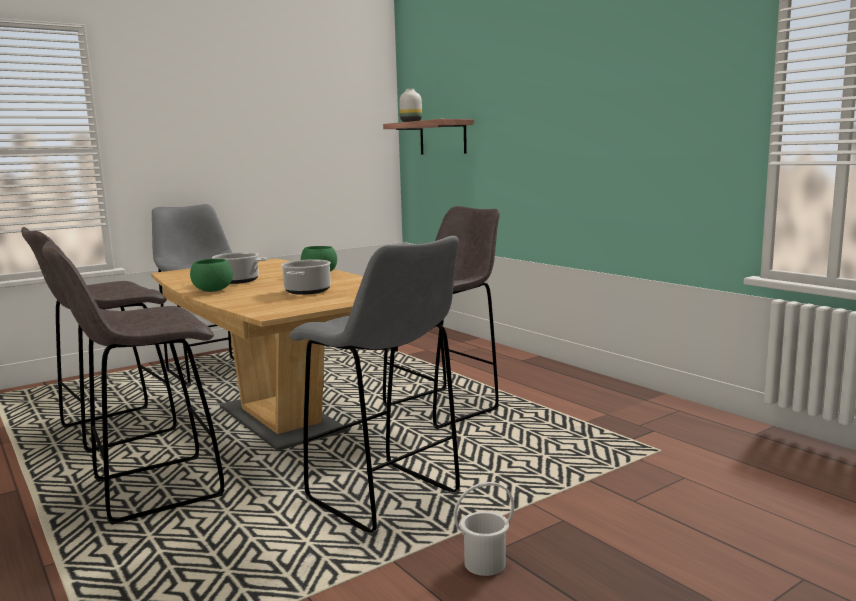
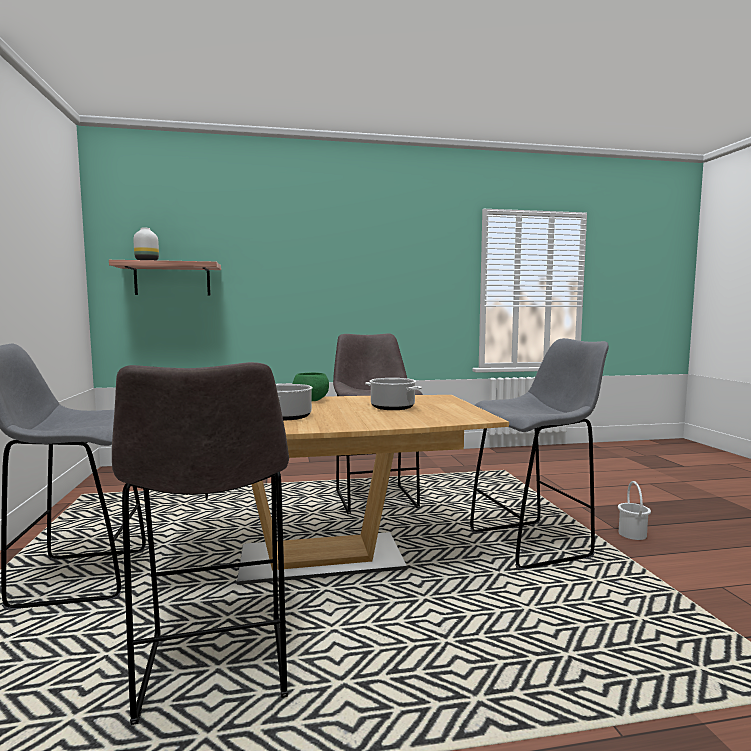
camera: 65 degrees left, 5 degrees down
grey stool [42,241,224,525] -> none
green bowl [190,259,233,292] -> none

